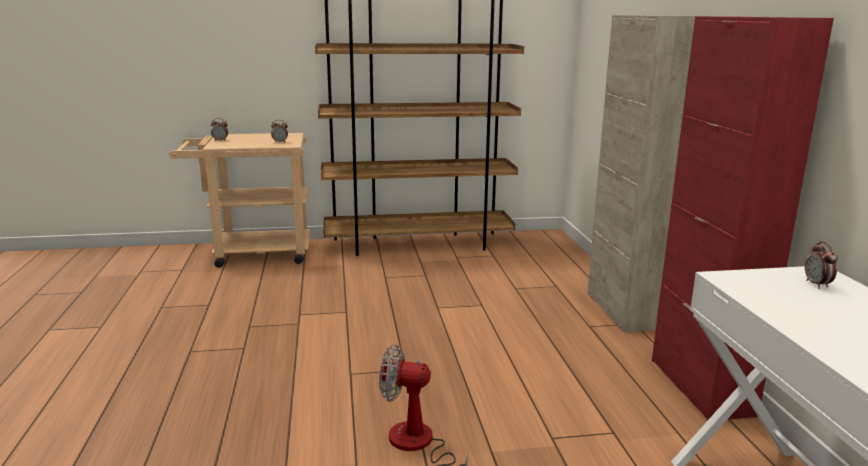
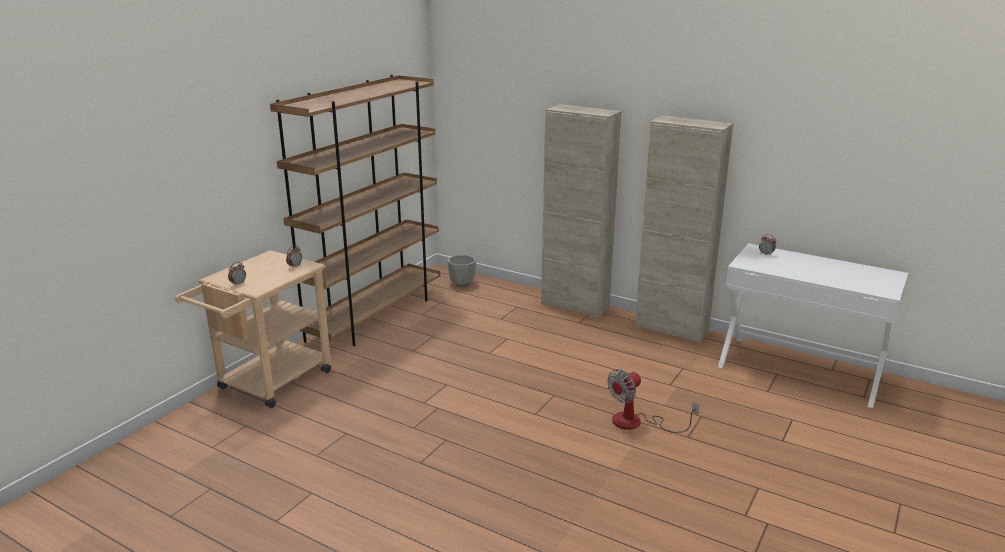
camera: 50 degrees left, 5 degrees up
red cabinet [652,16,834,421] -> beige cabinet [635,115,733,343]
none -> grey planter [448,255,476,287]

